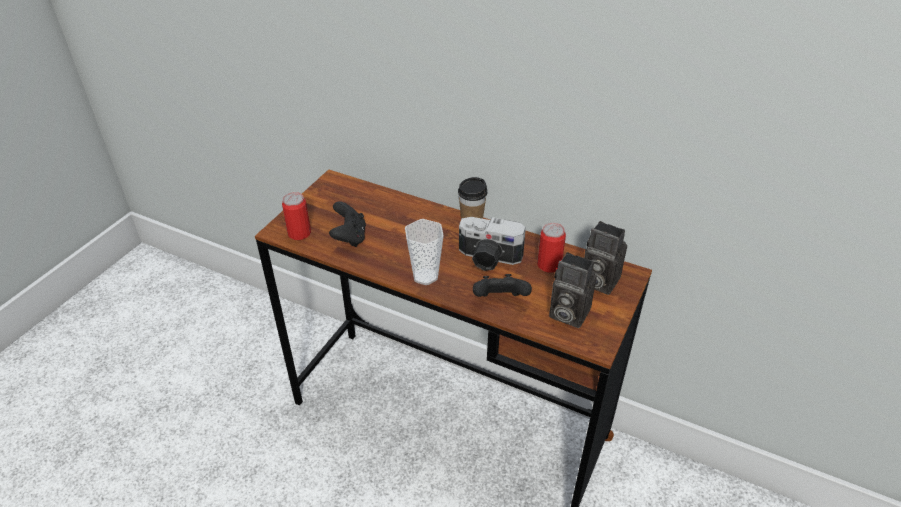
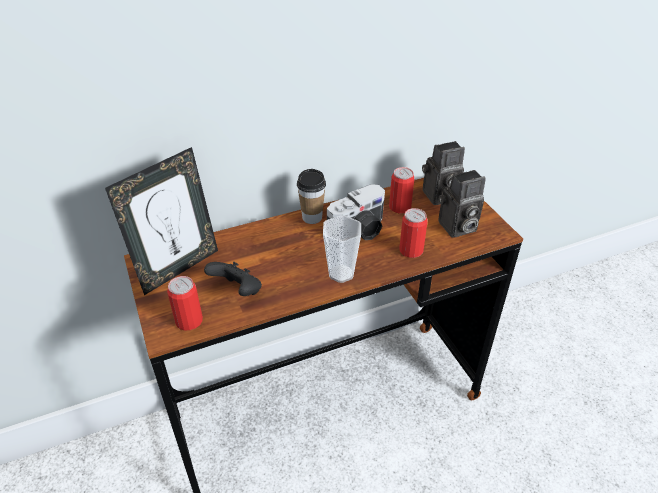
camera: 50 degrees left, 0 degrees up
black game controller [473,274,532,297] -> can [399,208,428,258]
none -> picture frame [105,147,218,295]

